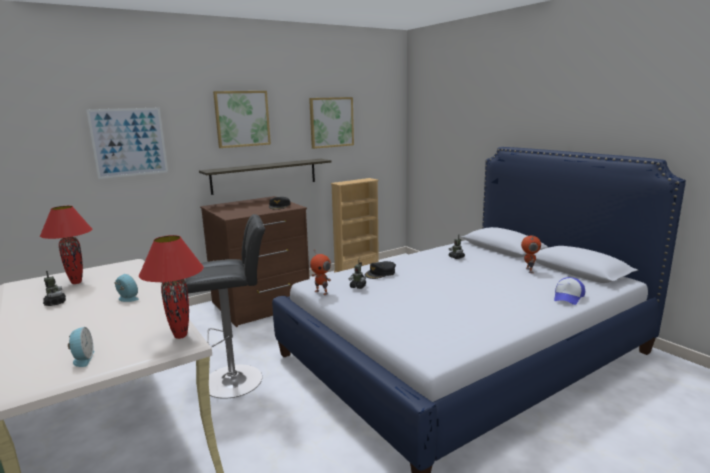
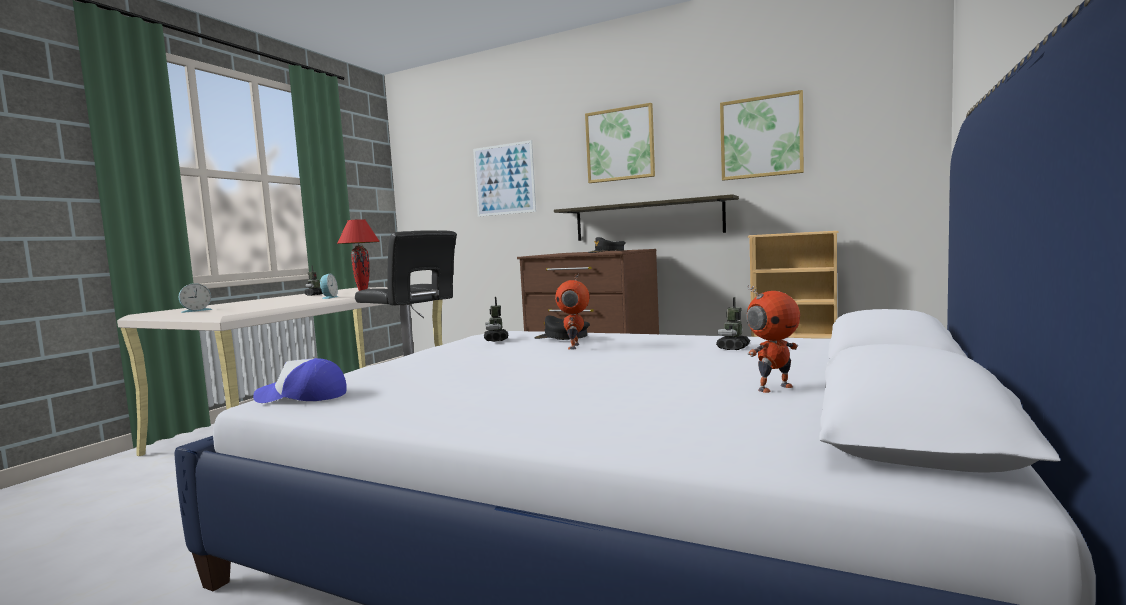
camera: 60 degrees right, 10 degrees down
red table lamp [139,235,204,339] -> none
toy robot [310,249,331,295] -> toy robot moved to [555,274,590,350]
cap [554,277,585,305] -> cap moved to [253,358,346,403]

